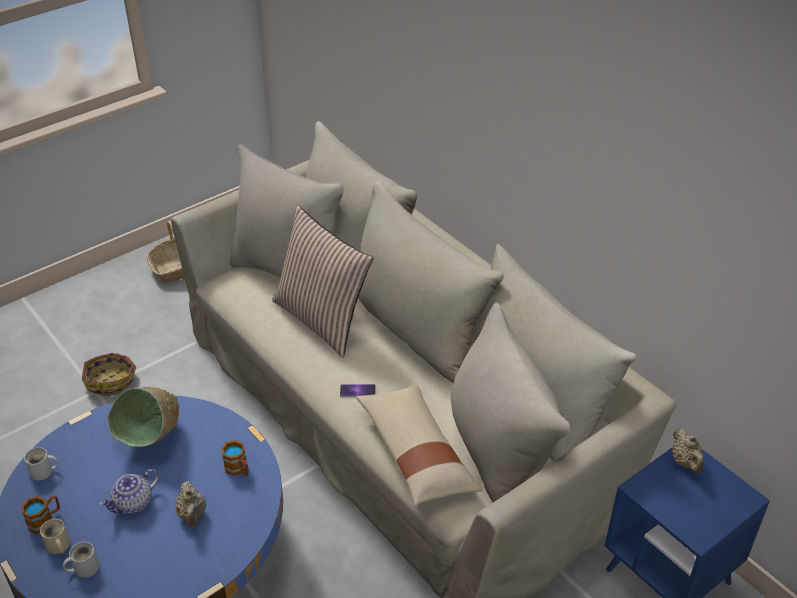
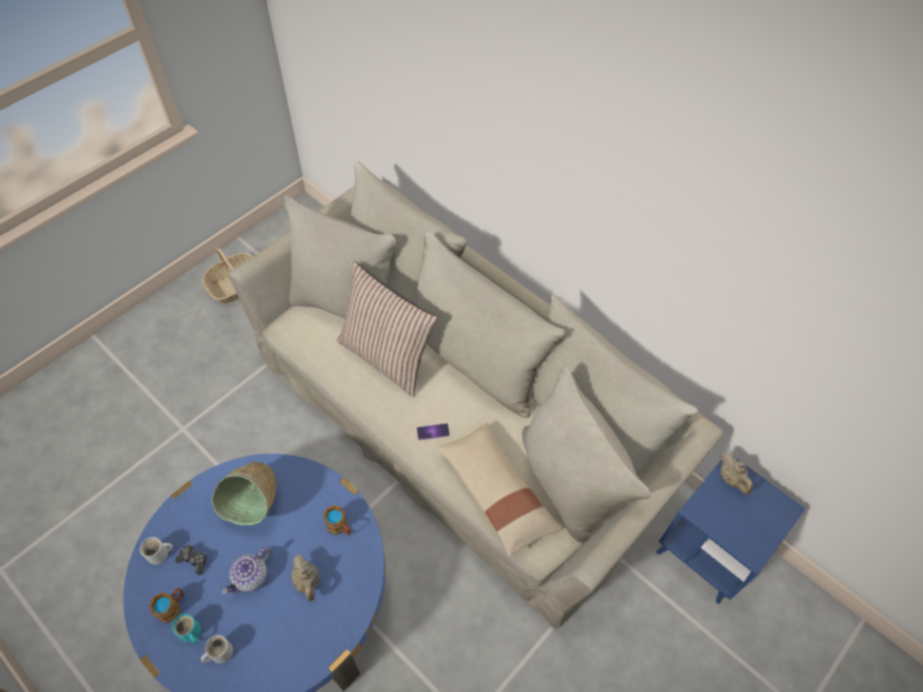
camera: 10 degrees left, 15 degrees up
beige mug [40,519,70,554] -> turquoise mug [172,614,201,644]
basket [82,353,136,396] -> none
none -> game controller [176,544,207,575]

